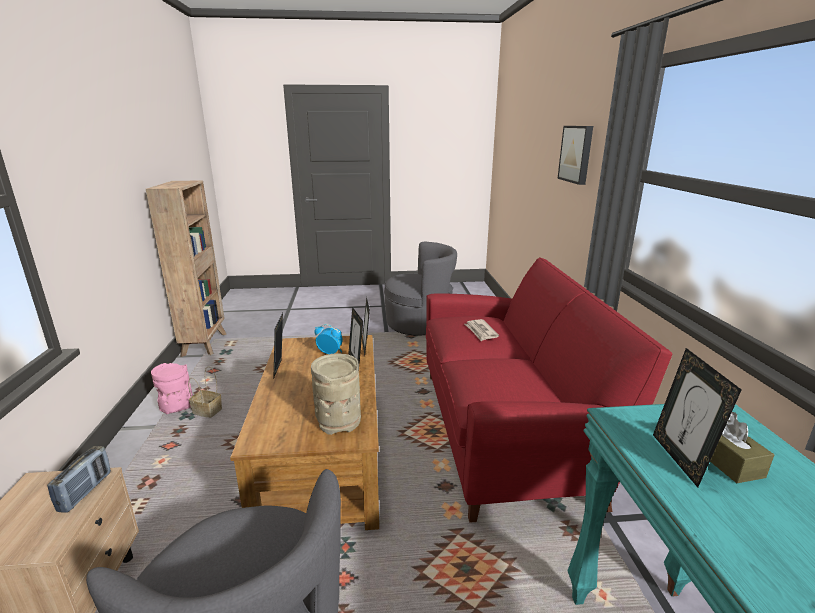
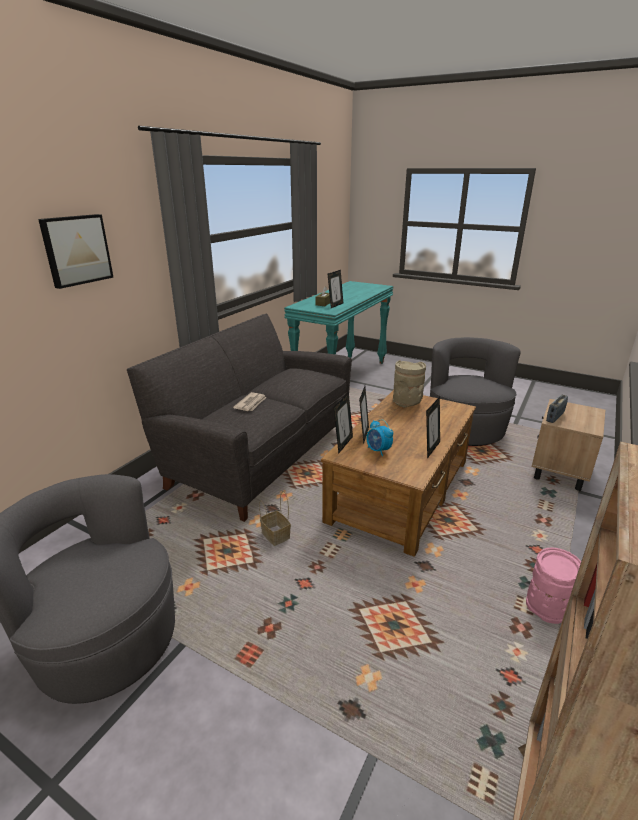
camera: 145 degrees left, 5 degrees up
basket [188,366,222,418] -> basket moved to [259,491,291,546]
red sofa [426,257,672,523] -> grey sofa [127,314,352,522]

